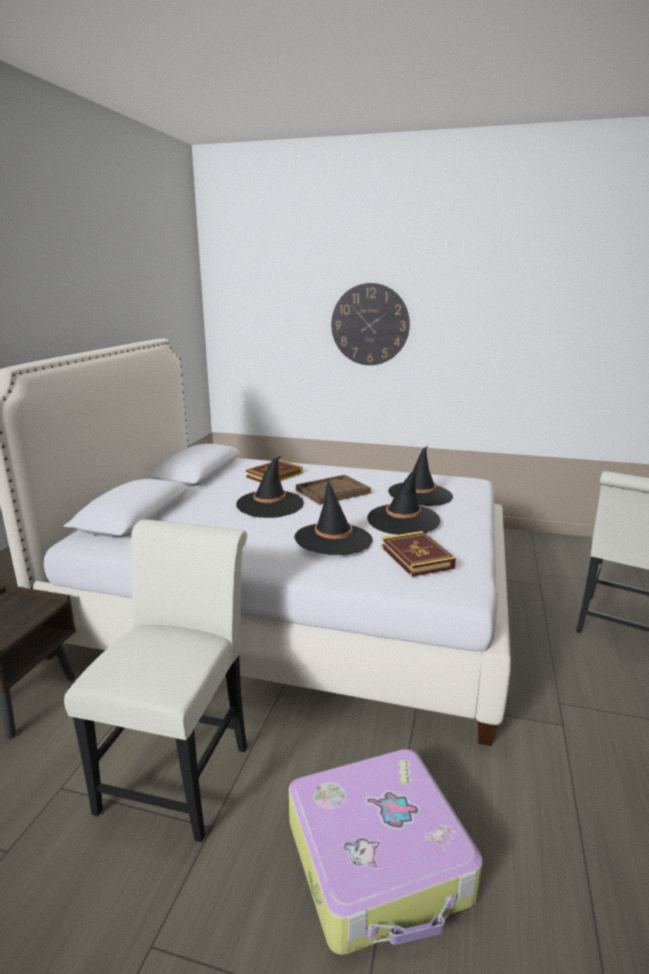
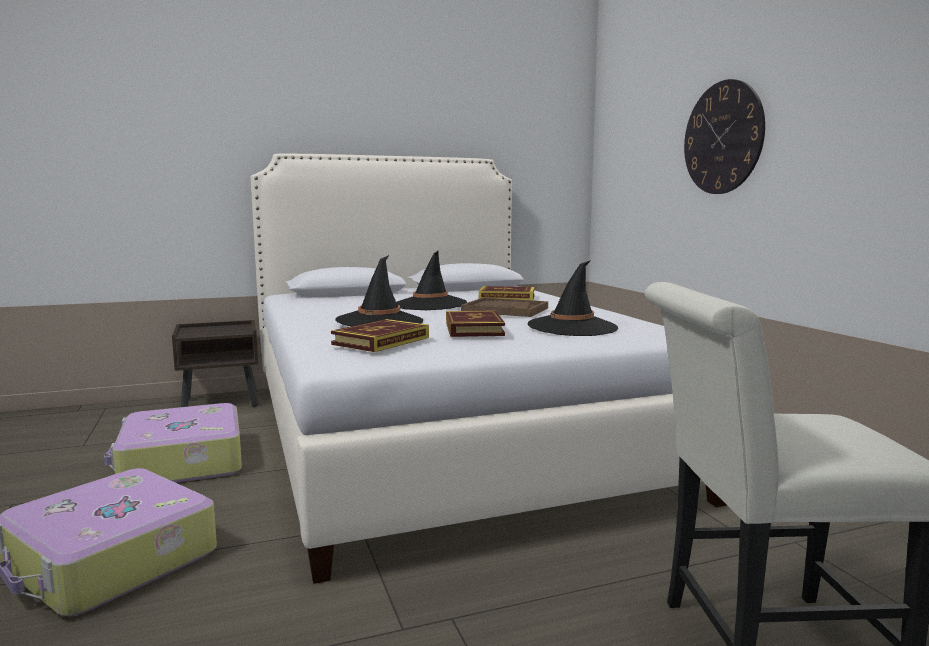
camera: 55 degrees right, 10 degrees down
white chair [64,519,247,842] -> suitcase [104,403,242,483]
black hat [367,472,440,535] -> book [446,311,505,337]

